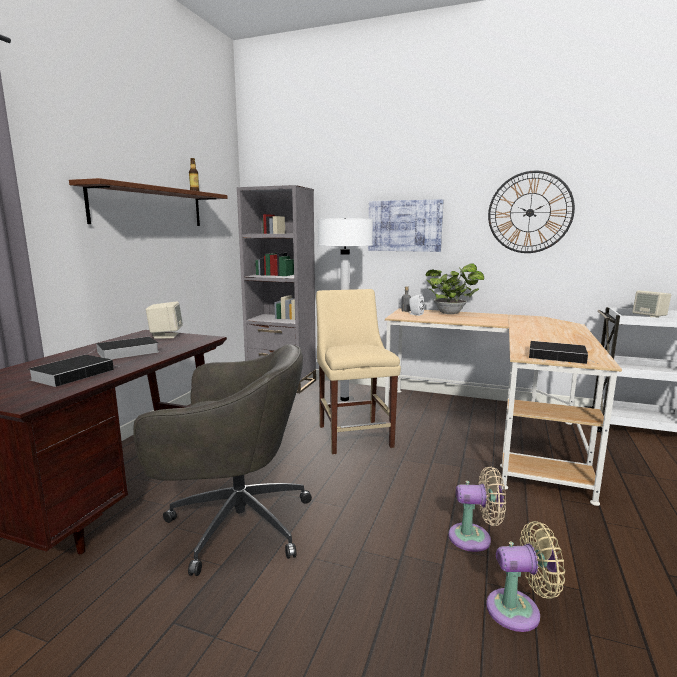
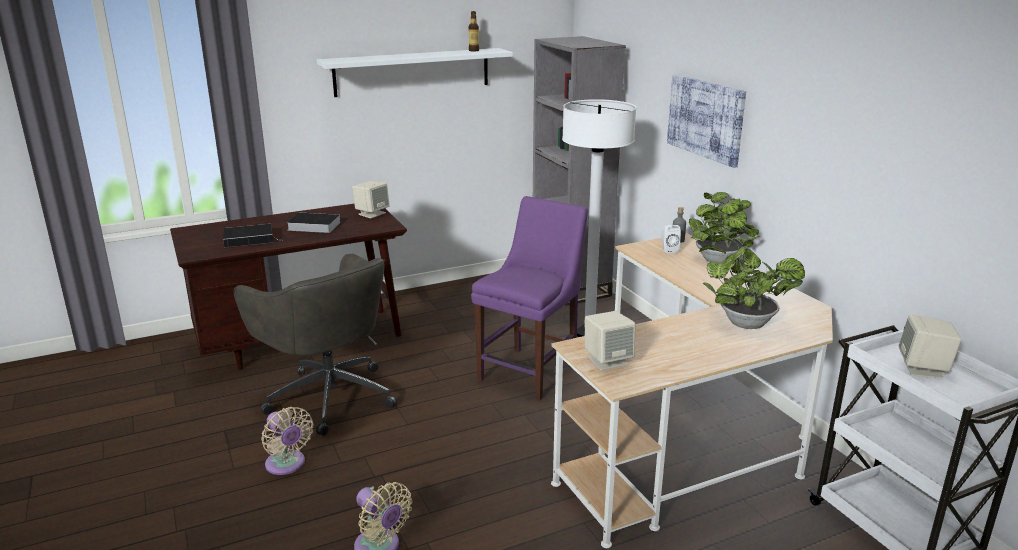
camera: 45 degrees right, 10 degrees up
brown shelf [69,178,228,226] -> white shelf [317,48,513,97]
beige chair [316,289,401,454] -> purple chair [471,196,588,401]
beige fan [449,466,506,552] -> beige fan moved to [261,407,313,475]
wall clock [488,171,575,253] -> none
book [529,341,596,364] -> beige speaker [585,311,635,370]
none -> potted plant [699,235,805,329]

